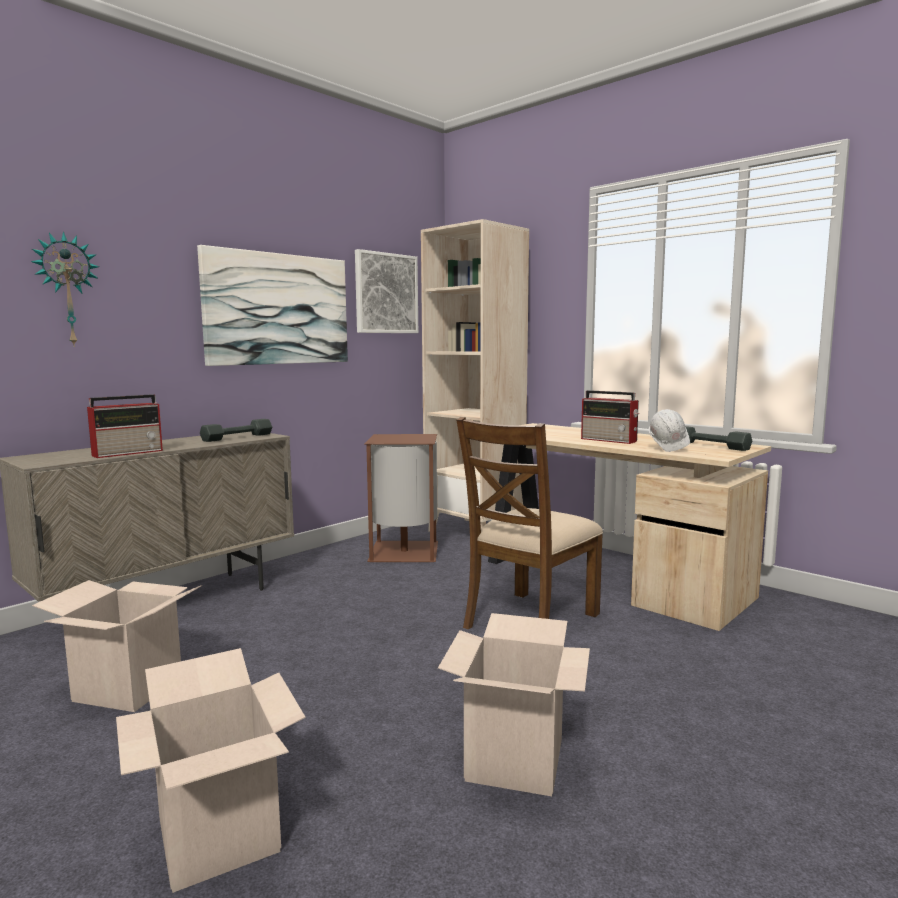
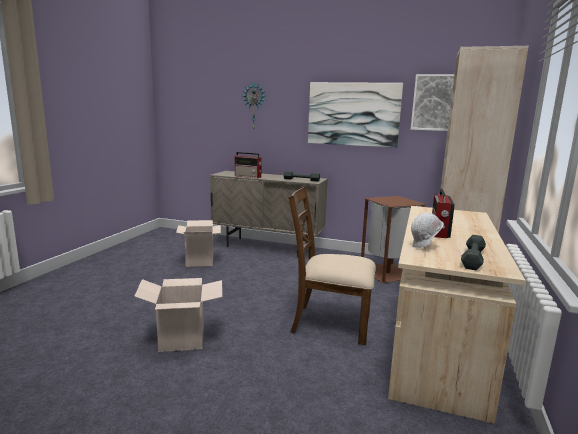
camera: 65 degrees right, 5 degrees up
cardboard box [116,648,306,893] -> none

